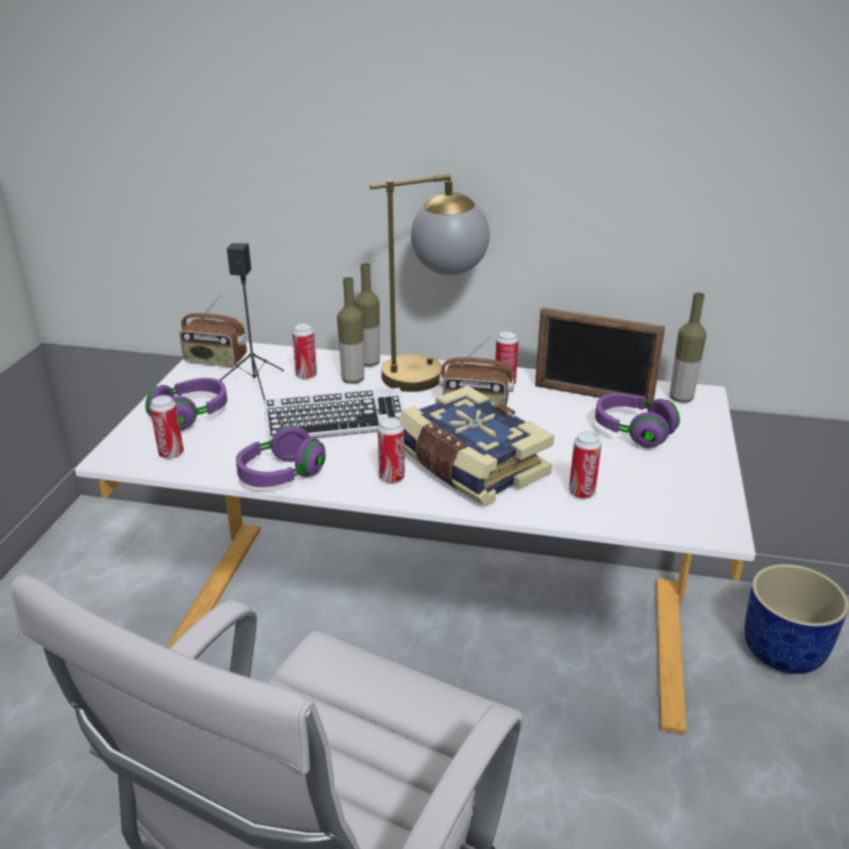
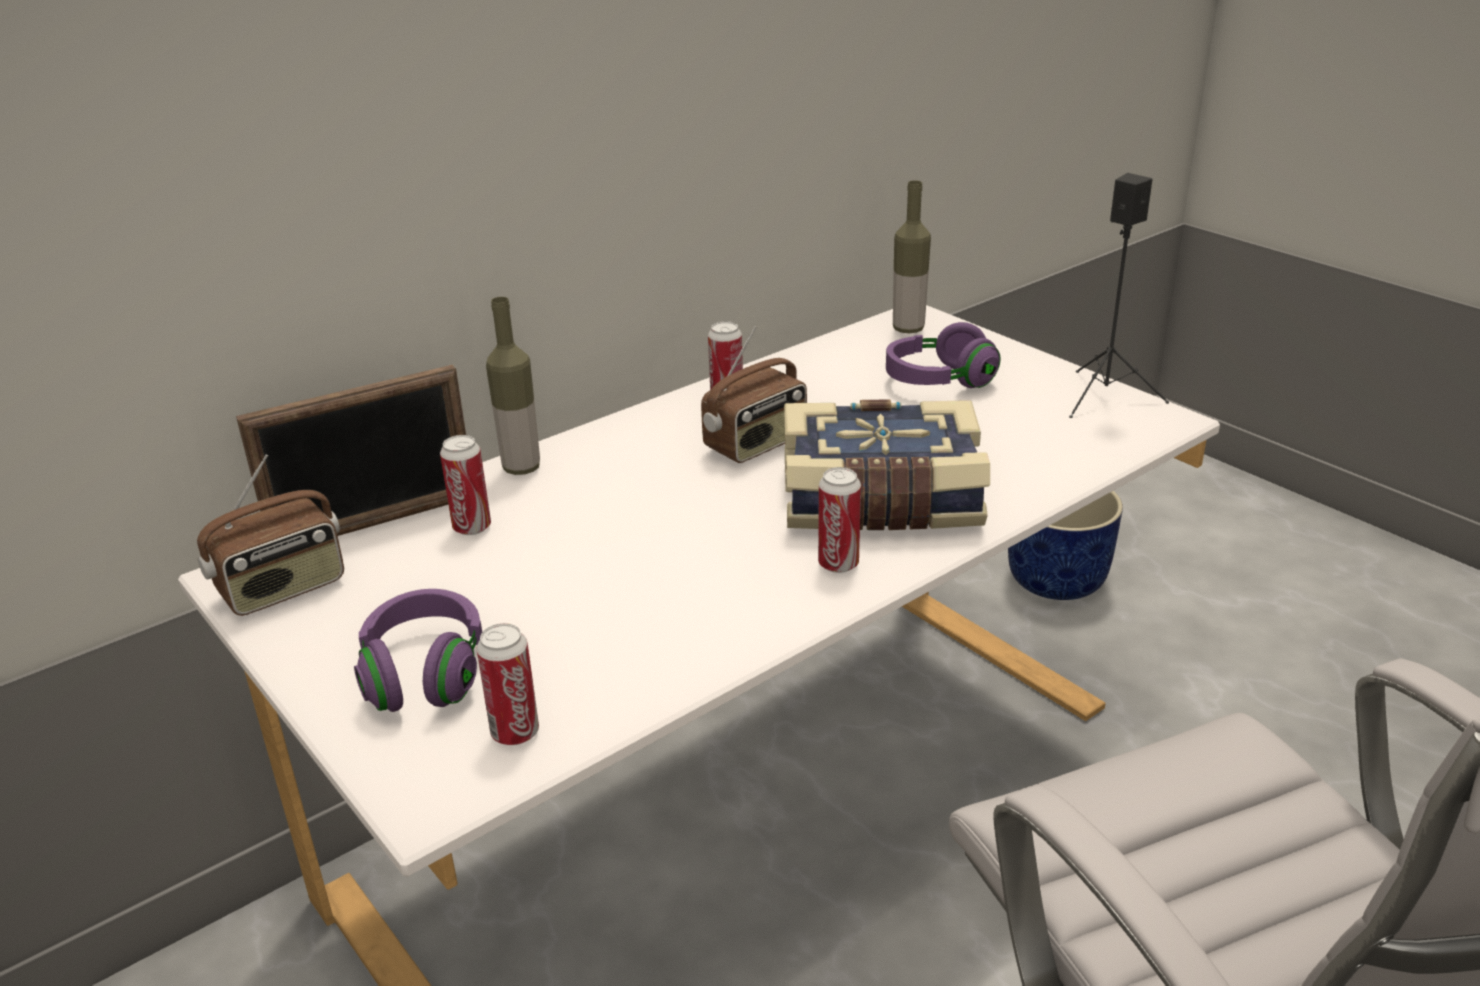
camera: 50 degrees left, 0 degrees up
black speaker [220,243,284,403] -> black speaker moved to [1069,173,1169,418]
purple headphones [236,425,326,487] -> none
keyboard [265,388,405,442] -> none
bottle [337,277,364,384] -> none
table lamp [370,174,490,392] -> none
picture frame [535,308,665,407] -> picture frame moved to [236,365,466,536]
can [569,431,601,499] -> none

